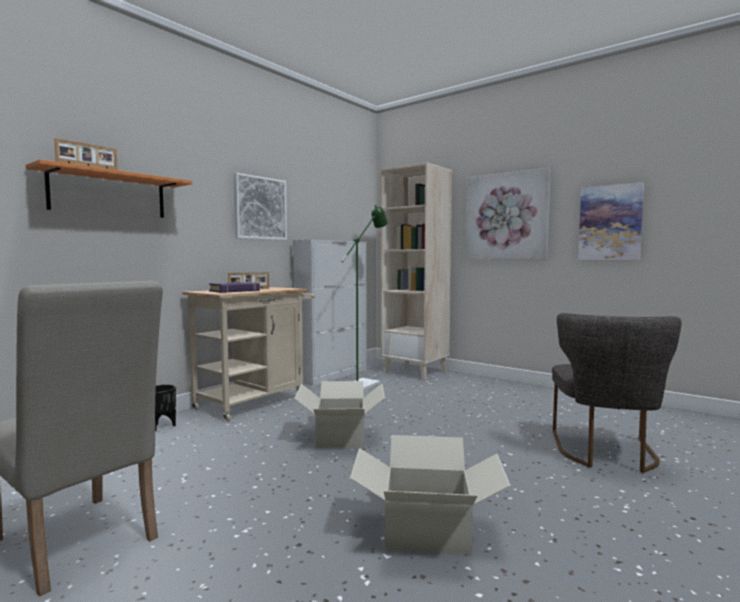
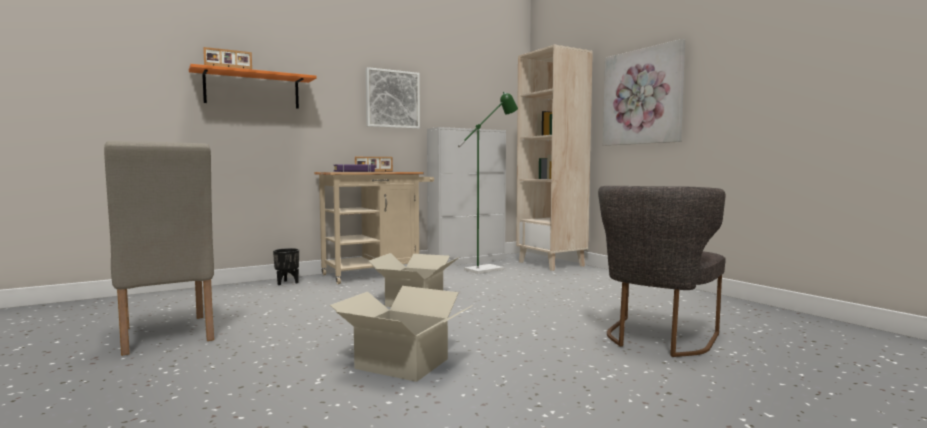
camera: 20 degrees right, 0 degrees up
picture [578,182,644,260] -> none

